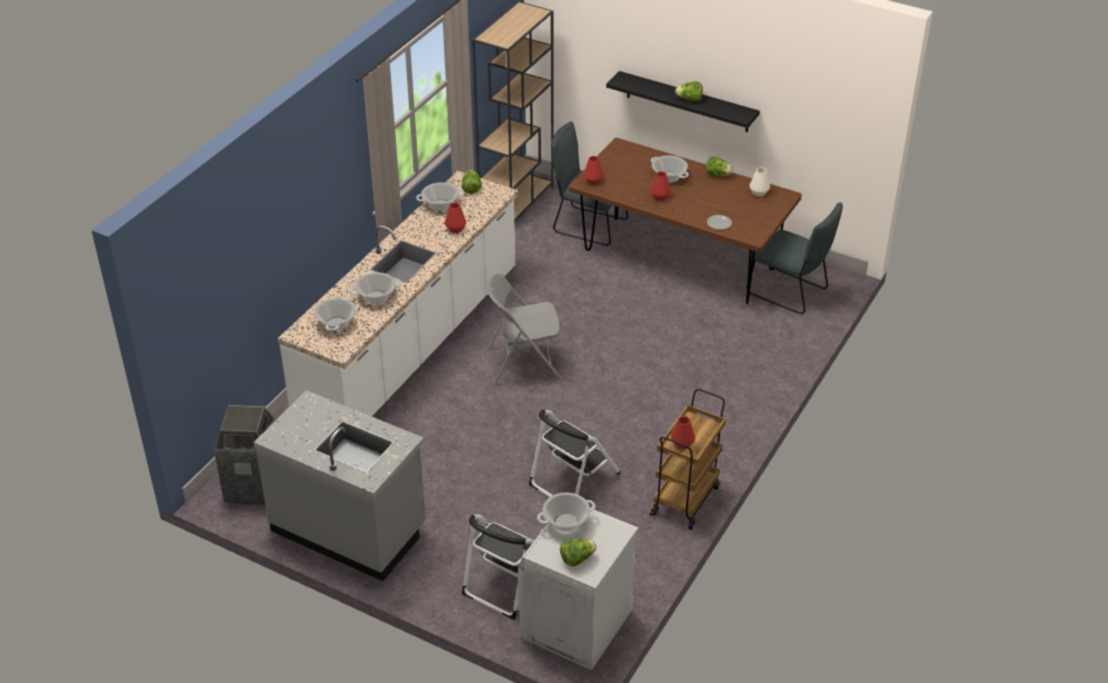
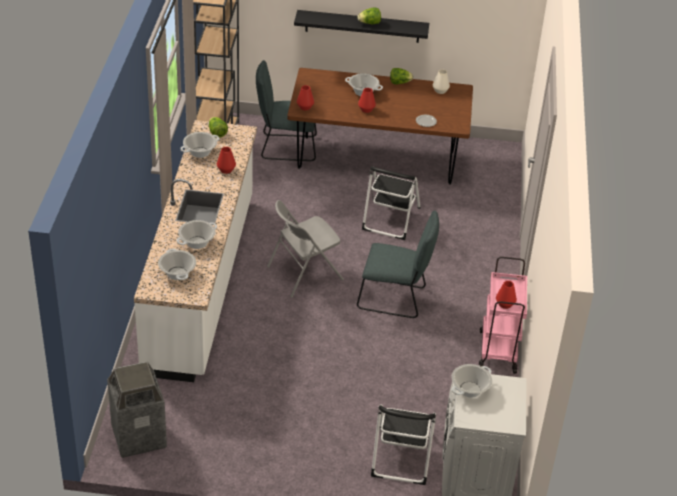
camera: 25 degrees left, 0 degrees up
grey counter [253,390,426,581] -> none
step ladder [529,409,621,497] -> step ladder moved to [362,166,421,240]
lettuce [560,539,597,567] -> none
brown cart [649,389,726,530] -> pink cart [479,257,527,374]
grey chair [750,202,843,314] -> grey chair moved to [357,211,439,318]

